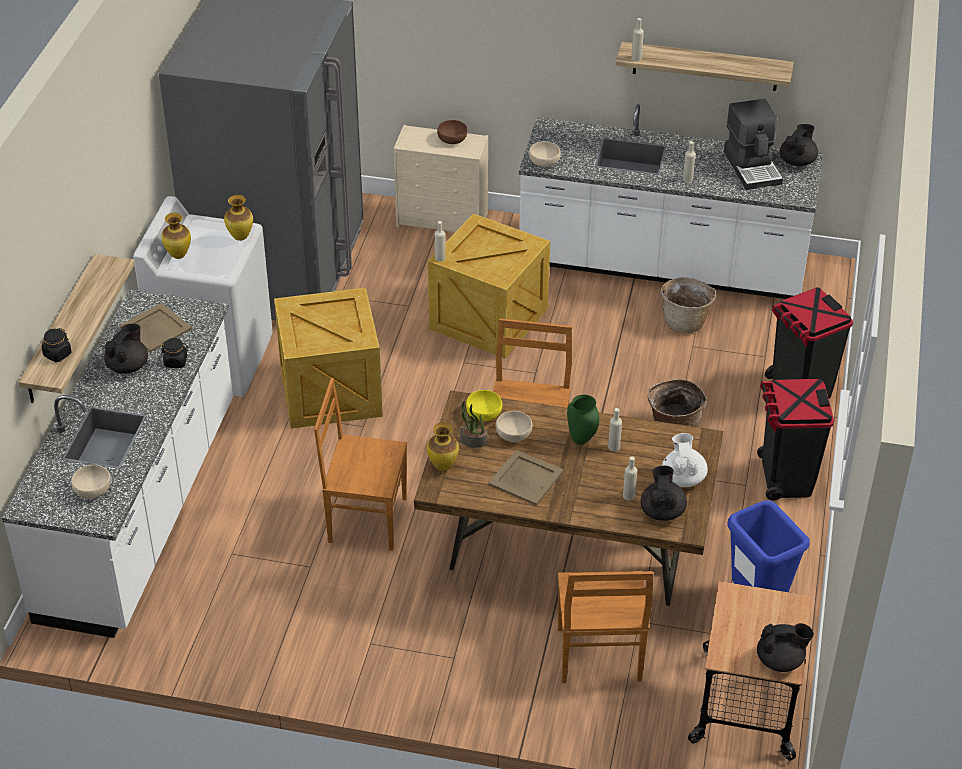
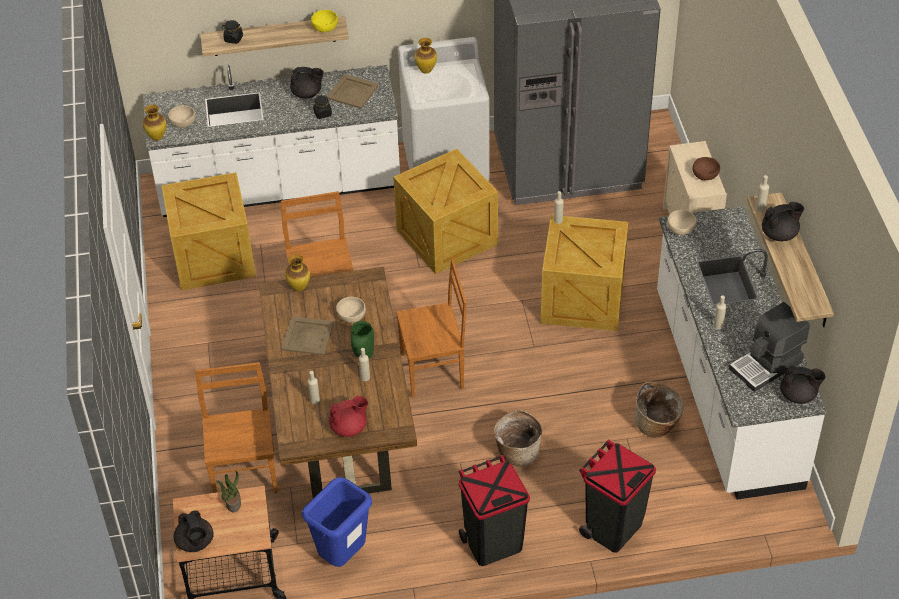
camera: 70 degrees right, 5 degrees up
vase [224,195,253,241] -> vase moved to [143,105,167,141]
potted plant [460,401,487,448] -> potted plant moved to [216,470,241,513]
yellow bowl [466,390,502,421] -> yellow bowl moved to [311,10,338,32]
brown chair [558,571,653,683] -> brown chair turned 105 degrees clockwise [195,362,278,494]
black teapot [641,466,687,521] -> black teapot moved to [762,202,804,241]
white teapot [662,433,708,487] -> red teapot [329,396,368,437]
none -> crate [161,172,256,290]

